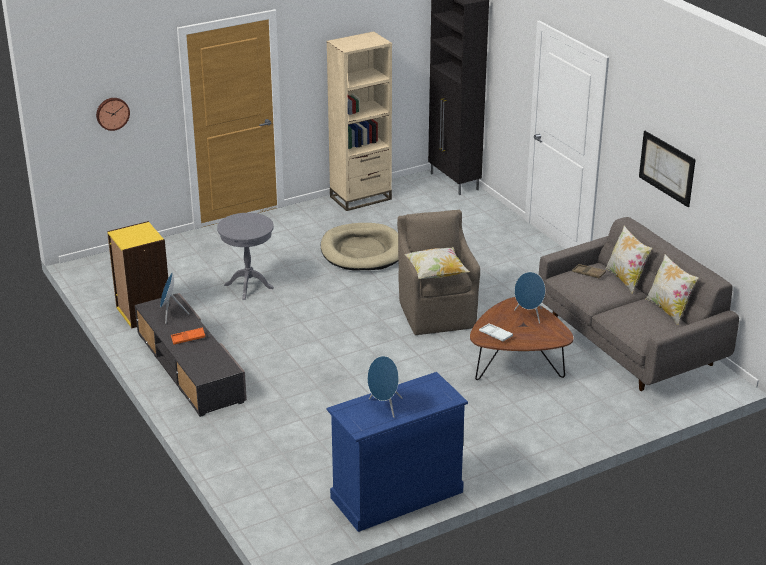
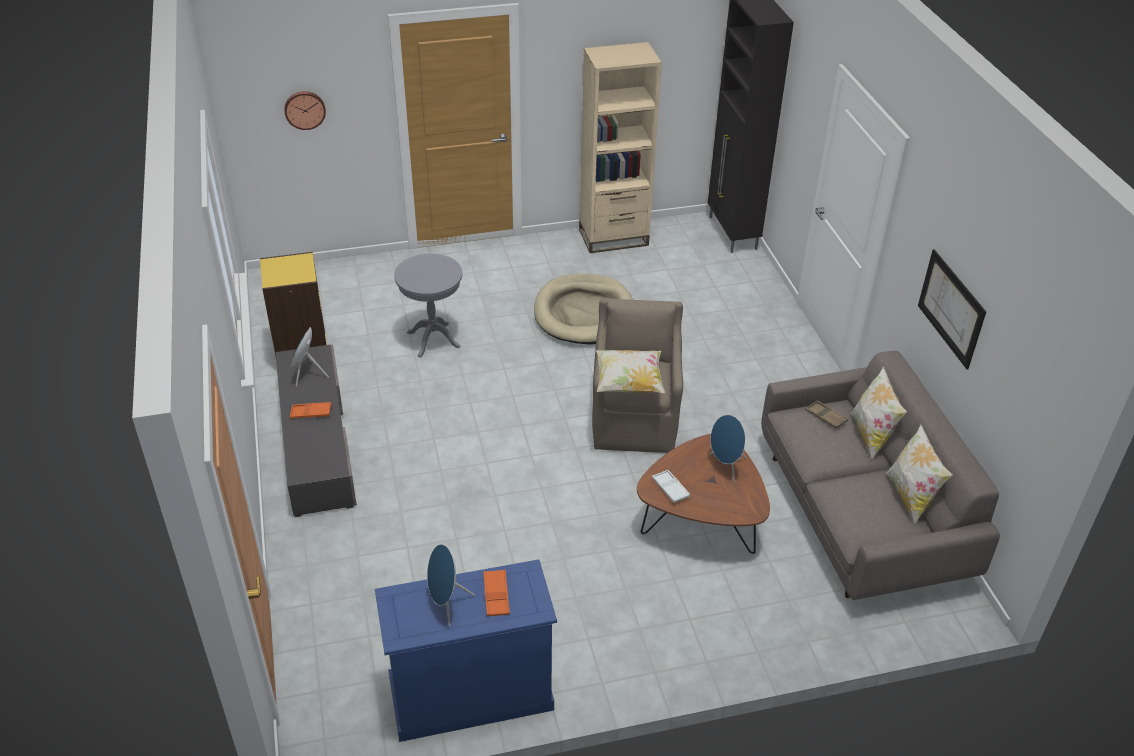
camera: 15 degrees right, 10 degrees up
none -> orange tray [483,570,510,616]

